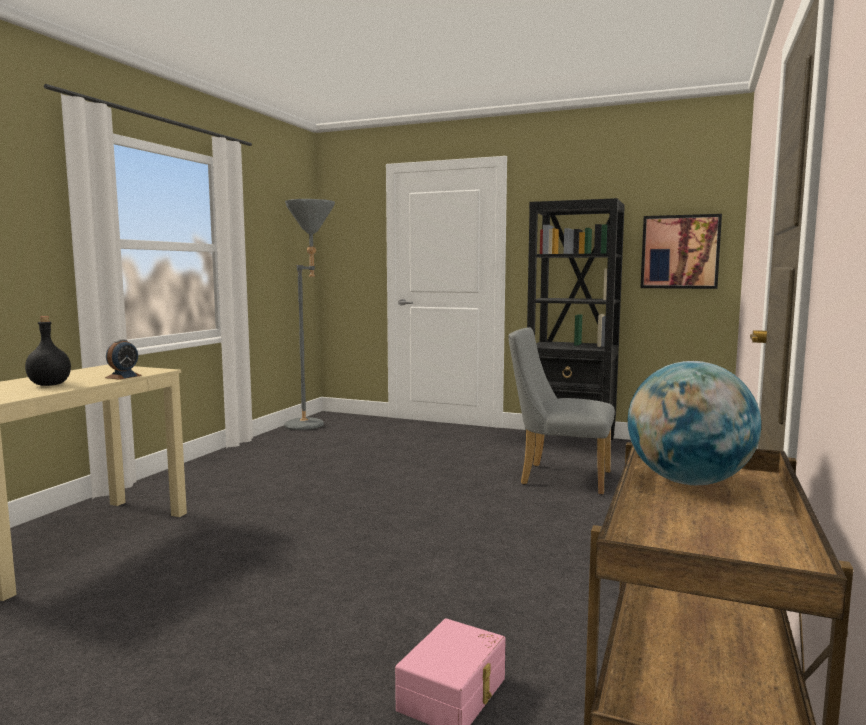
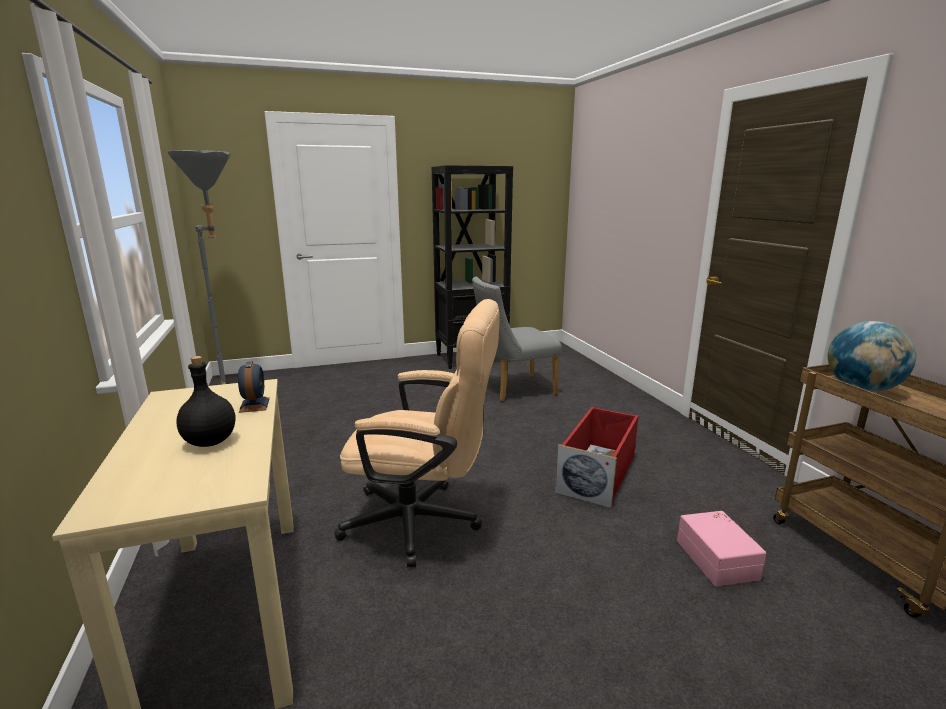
camera: 40 degrees left, 10 degrees up
picture [640,214,722,289] -> none
none -> beige office chair [334,299,500,567]
none -> red storage box [555,407,638,508]

